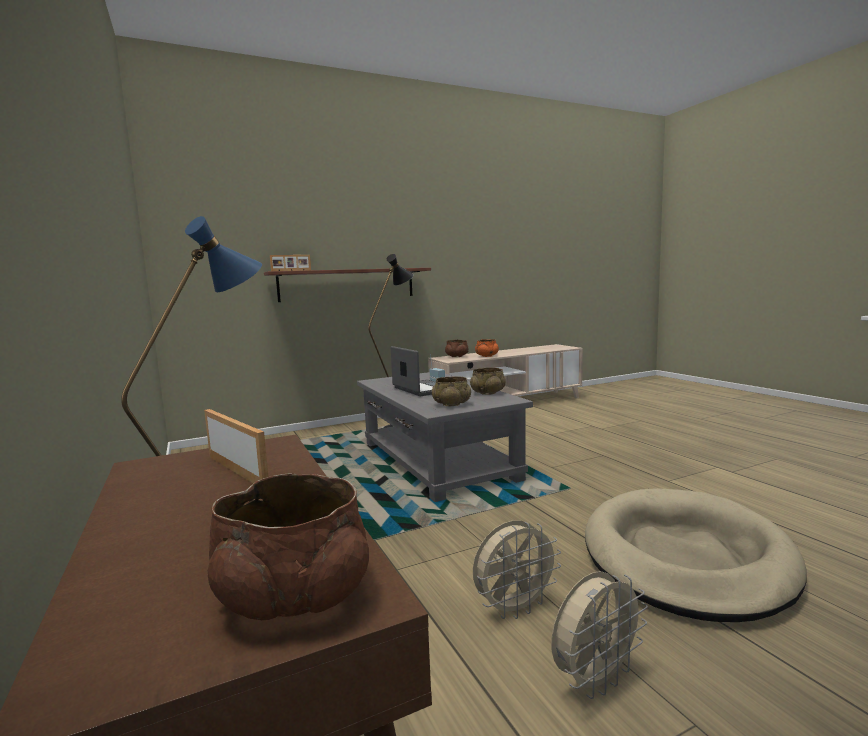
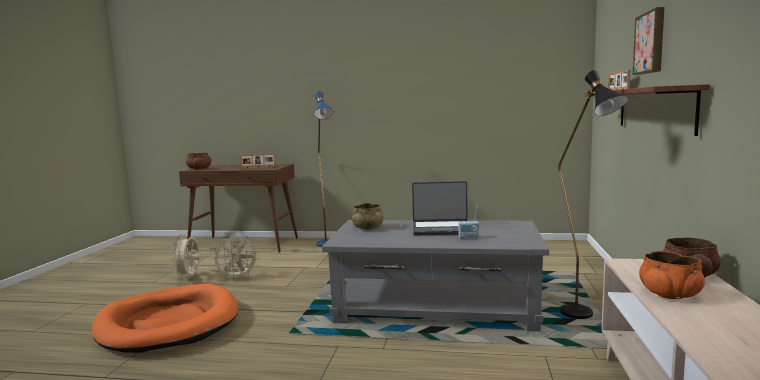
camera: 125 degrees right, 0 degrees up
beige bowl [470,367,506,395] -> none
beige fan [473,521,561,619] -> beige fan turned 120 degrees counterclockwise [212,235,259,281]
beige dog bed [585,488,807,622] -> orange dog bed [92,283,238,353]
none -> picture [632,7,664,75]

